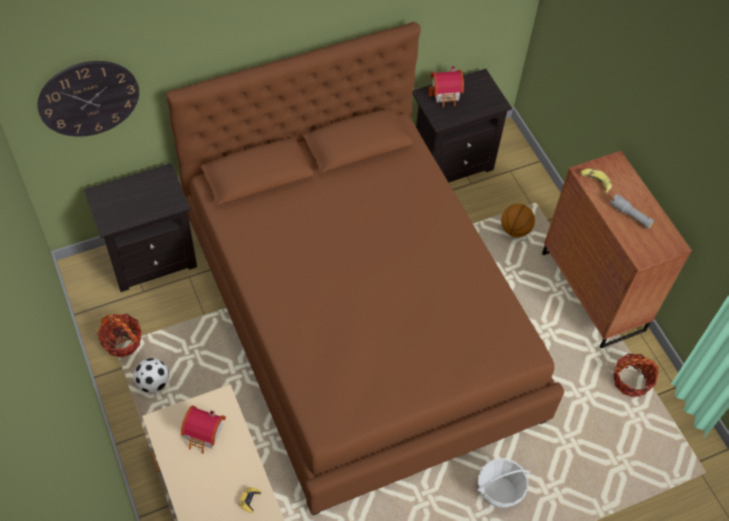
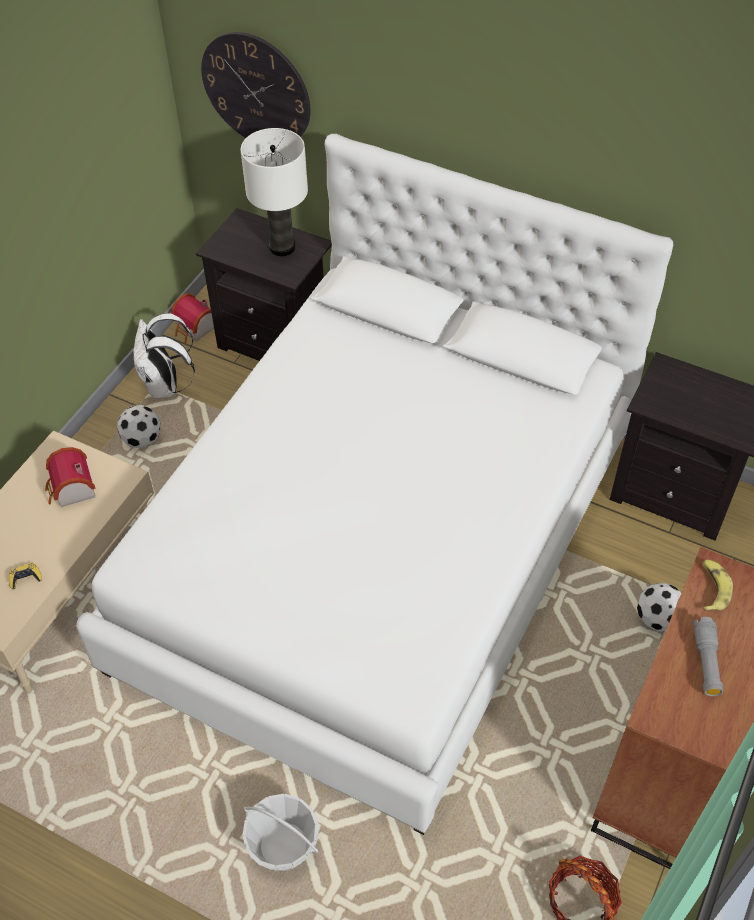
camera: 55 degrees right, 5 degrees down
basket [97,314,142,358] -> white backpack [134,313,195,398]
brown bed [166,22,564,515] -> white bed [76,133,673,835]
toy house [428,66,464,107] -> toy house moved to [171,293,214,343]
basketball [501,204,535,237] -> football [637,583,681,632]
none -> white table lamp [241,128,308,256]

